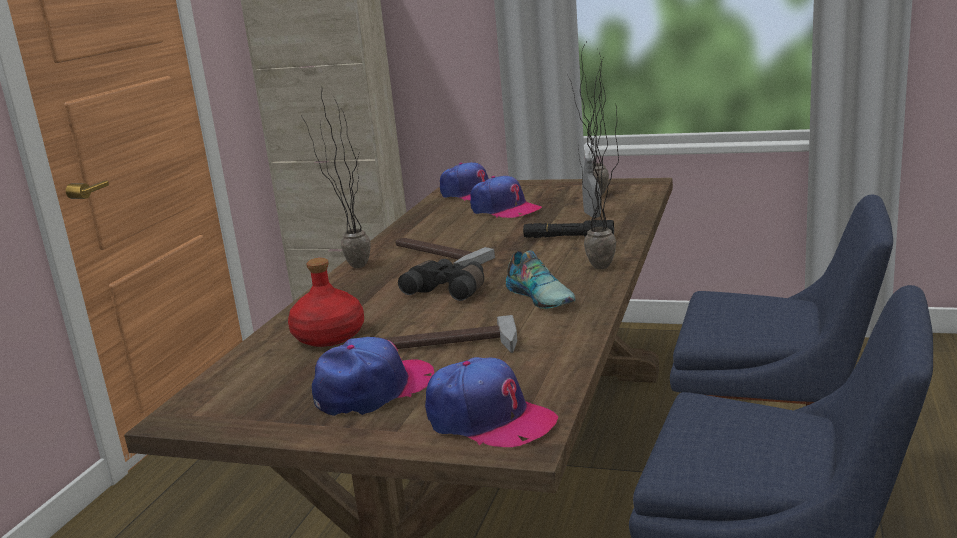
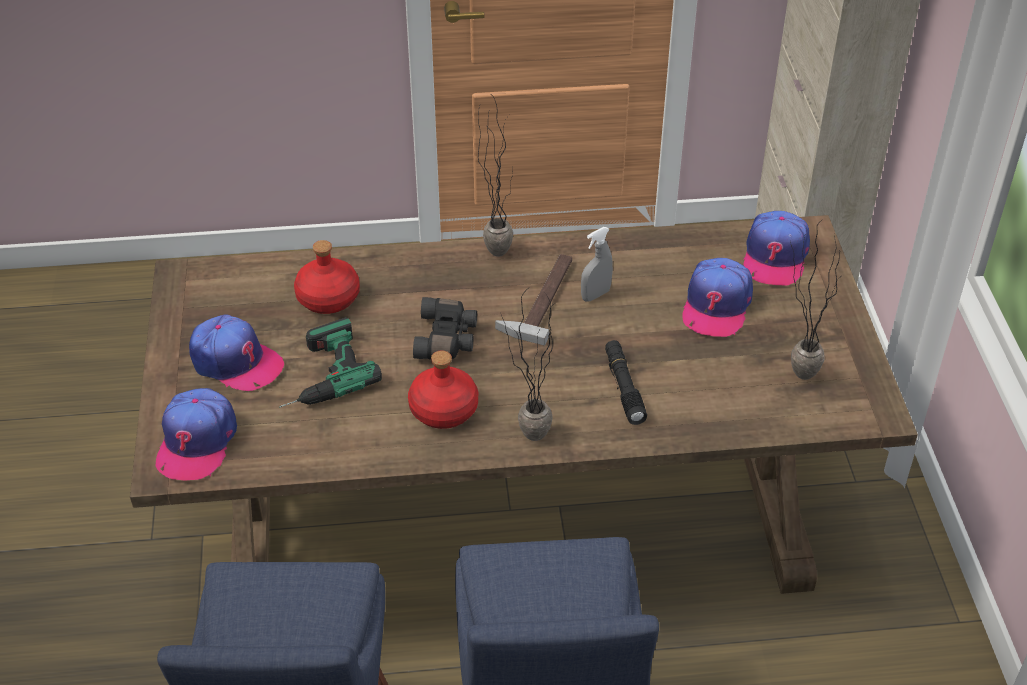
camera: 65 degrees right, 25 degrees up
hammer [383,315,517,353] -> power drill [279,317,382,407]
shoe [506,250,576,309] -> red bottle [408,350,478,429]
grey spray bottle [582,143,601,218] -> grey spray bottle moved to [581,227,613,302]

